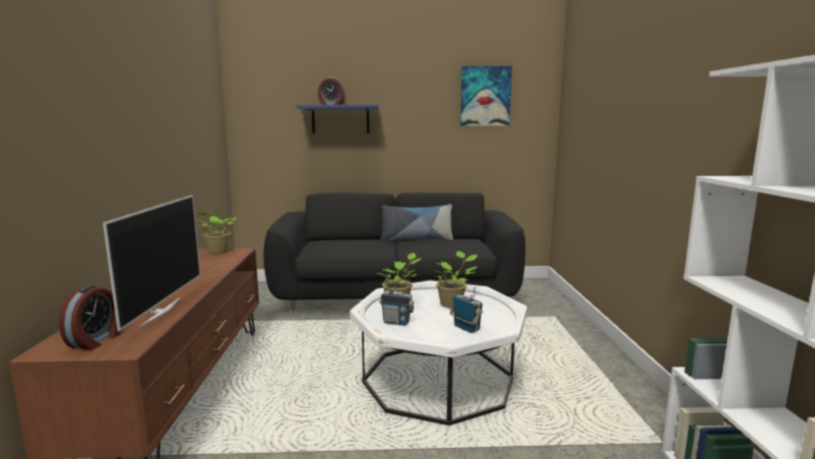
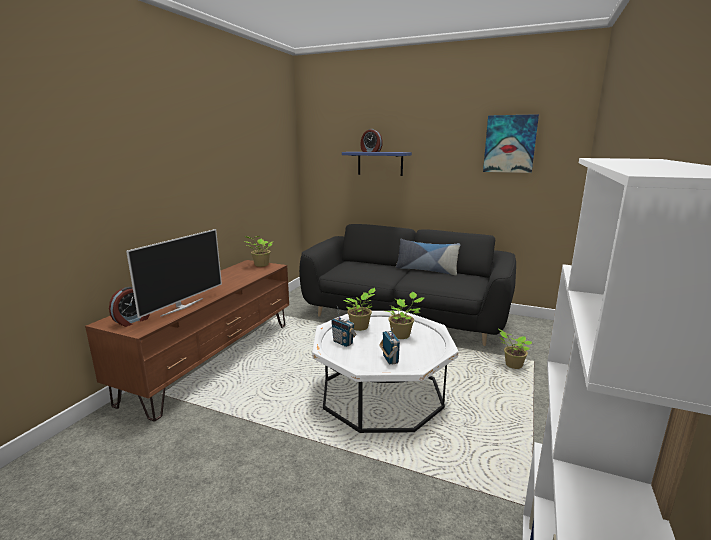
camera: 25 degrees right, 5 degrees up
none -> potted plant [498,329,532,369]

